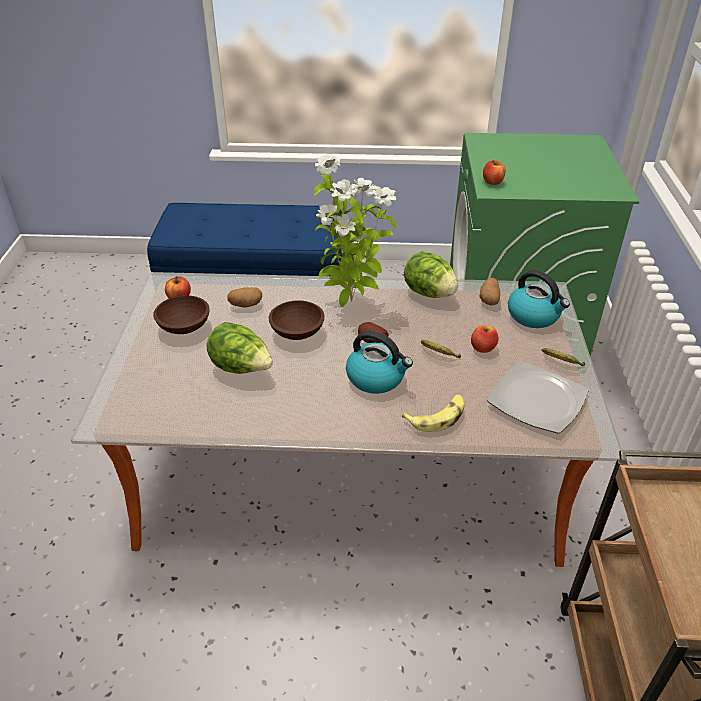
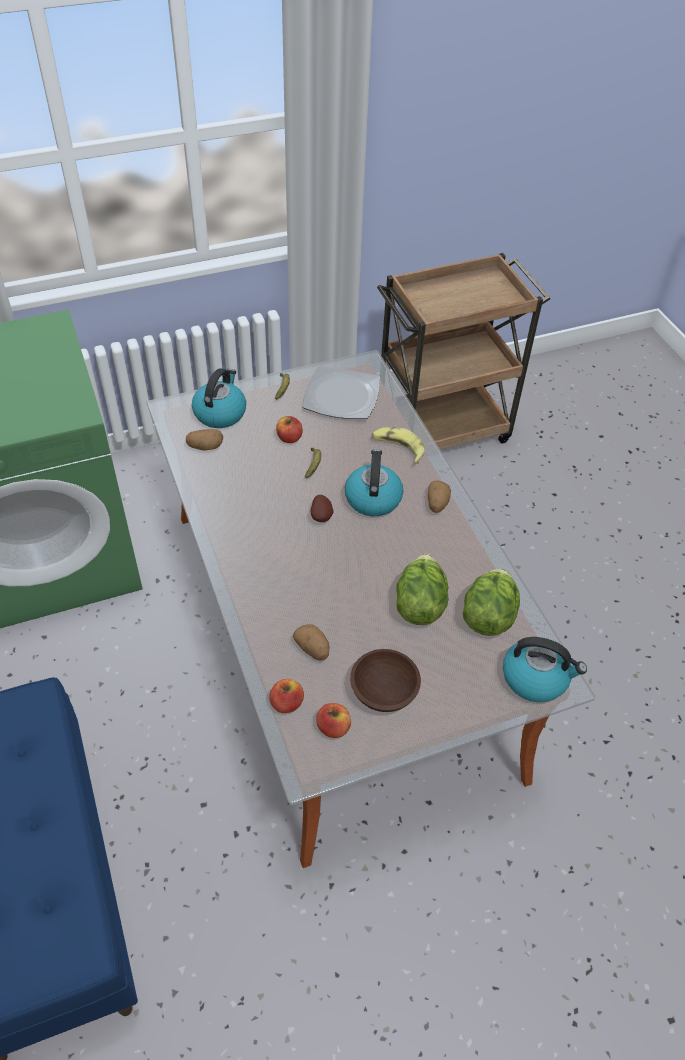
camera: 115 degrees left, 10 degrees up
brown bowl [269,300,325,340] -> none
potted plant [314,155,396,307] -> none
lettuce [404,251,458,298] -> lettuce moved to [463,569,520,636]
apple [483,160,506,185] -> apple moved to [269,679,304,713]
none -> potato [428,480,451,513]
none -> kettle [503,637,587,702]

